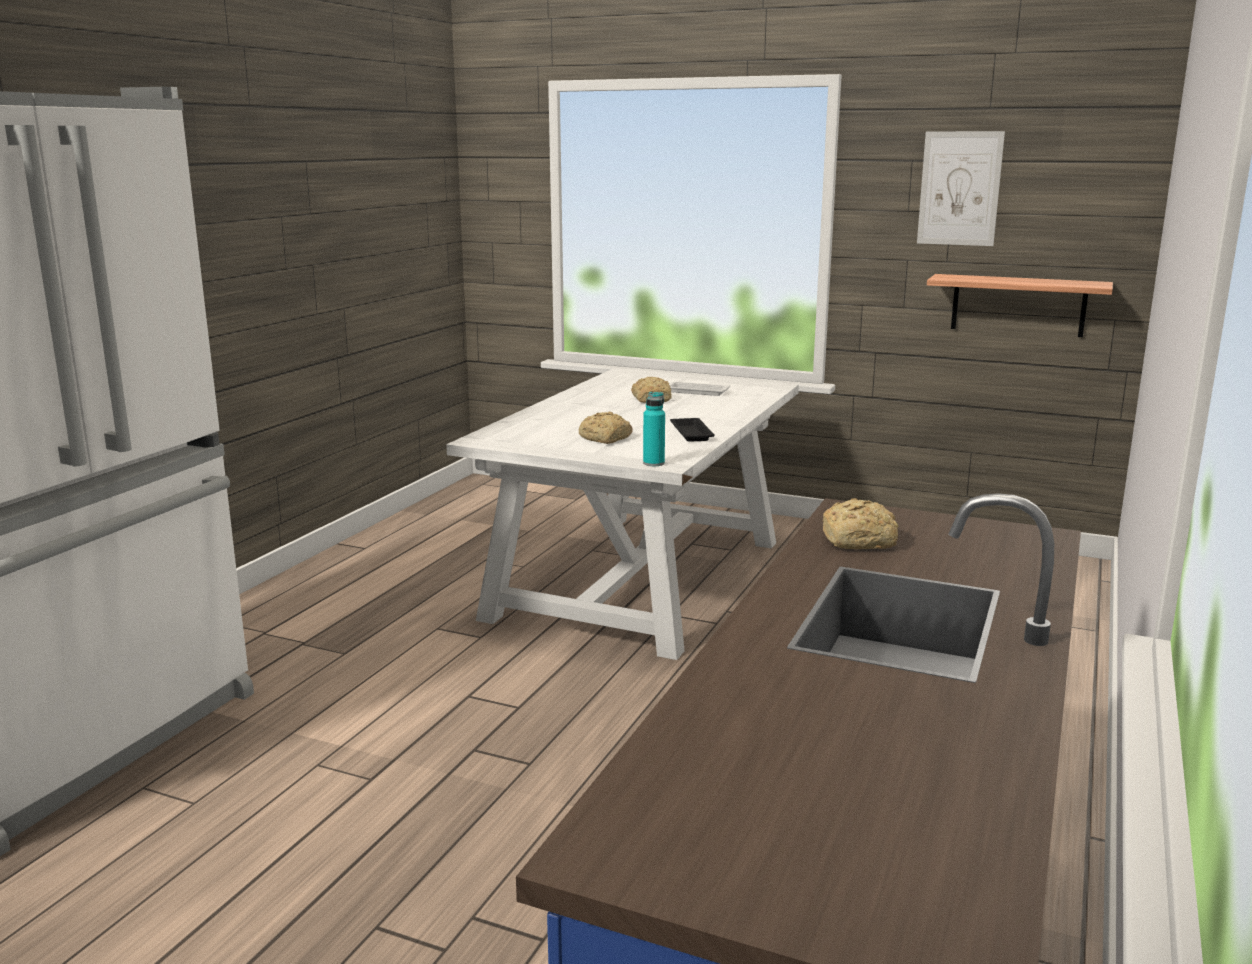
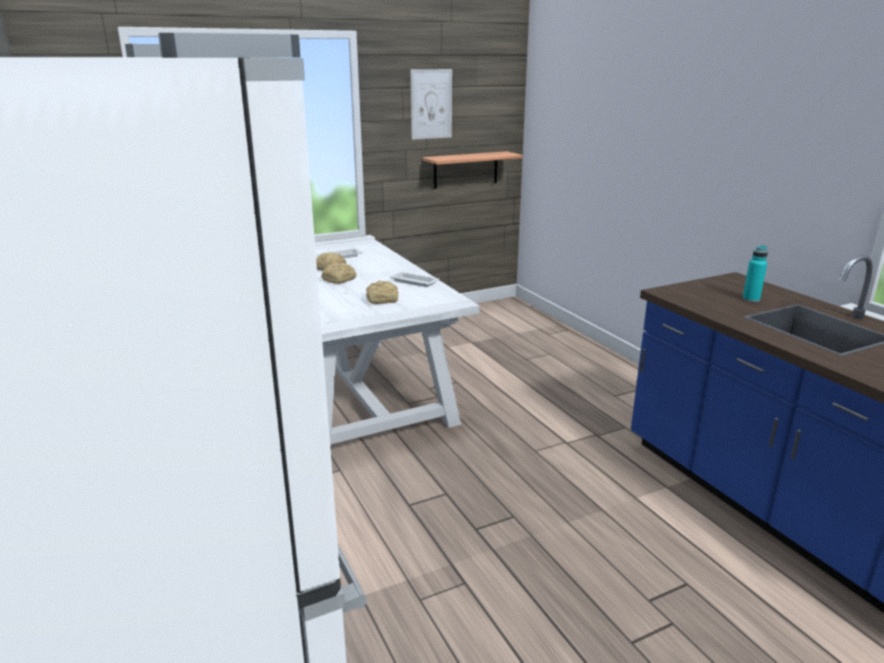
camera: 50 degrees left, 5 degrees up
turquoise bottle [643,392,665,466] -> turquoise bottle moved to [742,245,768,302]
black tray [670,418,714,442] -> white tray [390,272,439,287]
bread [823,498,898,549] -> bread moved to [321,262,356,284]

